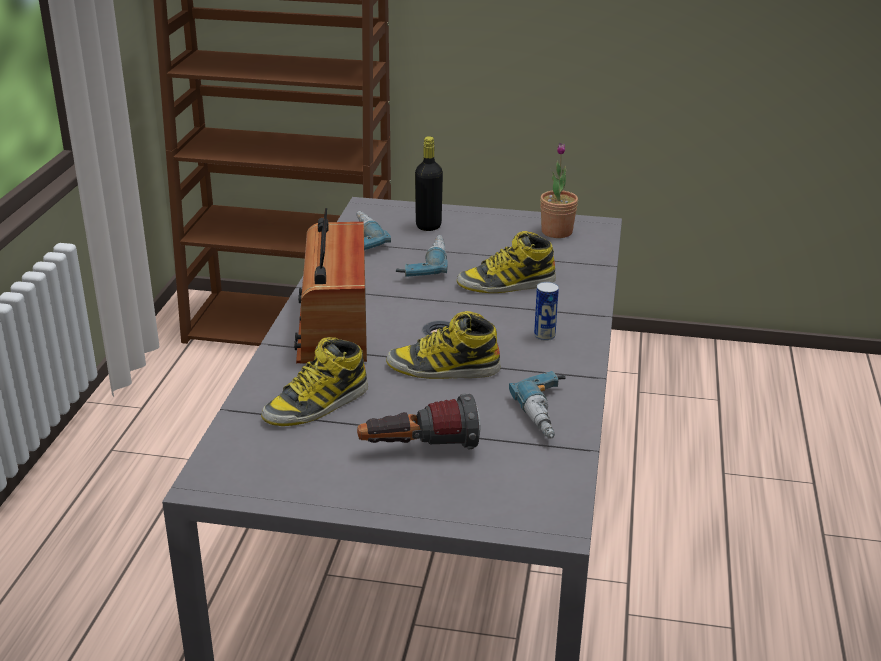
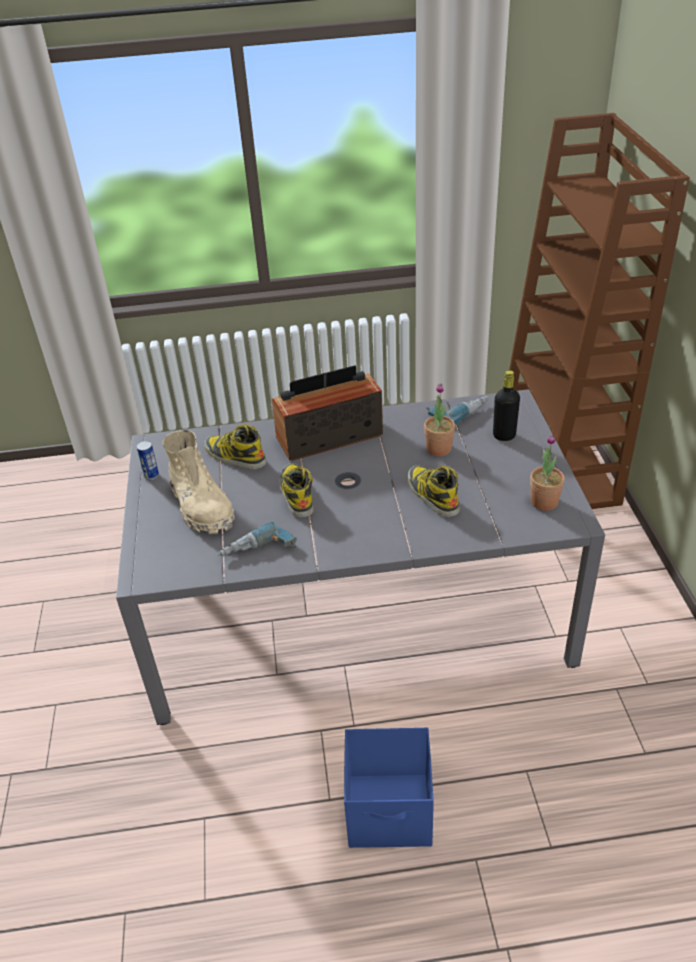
camera: 75 degrees right, 10 degrees up
flashlight [357,394,481,449] -> beige boot [163,430,235,535]
power drill [396,235,447,277] -> potted plant [424,383,455,456]
can [534,282,559,341] -> can moved to [137,441,159,480]
none -> blue storage box [344,728,434,848]

